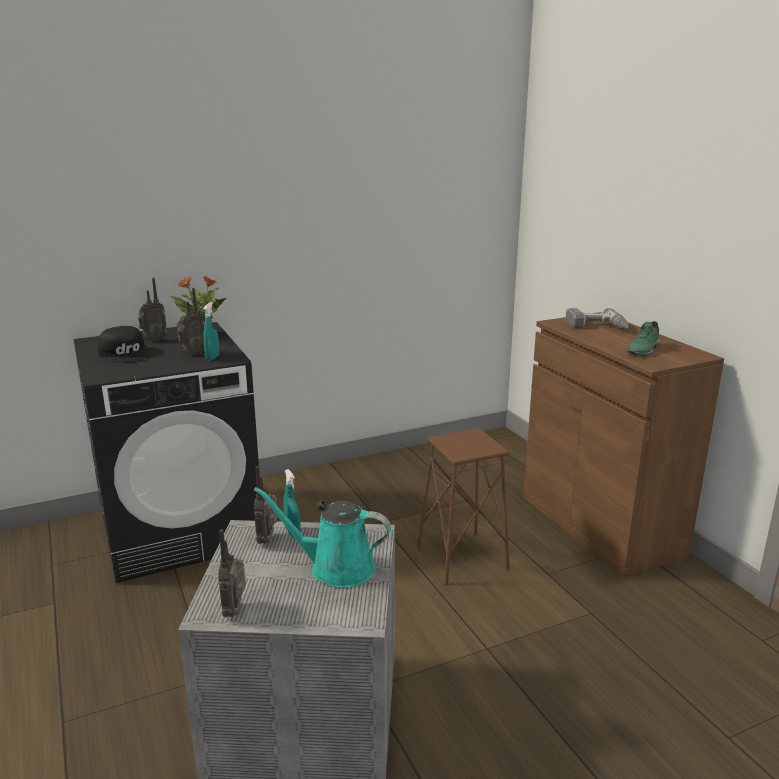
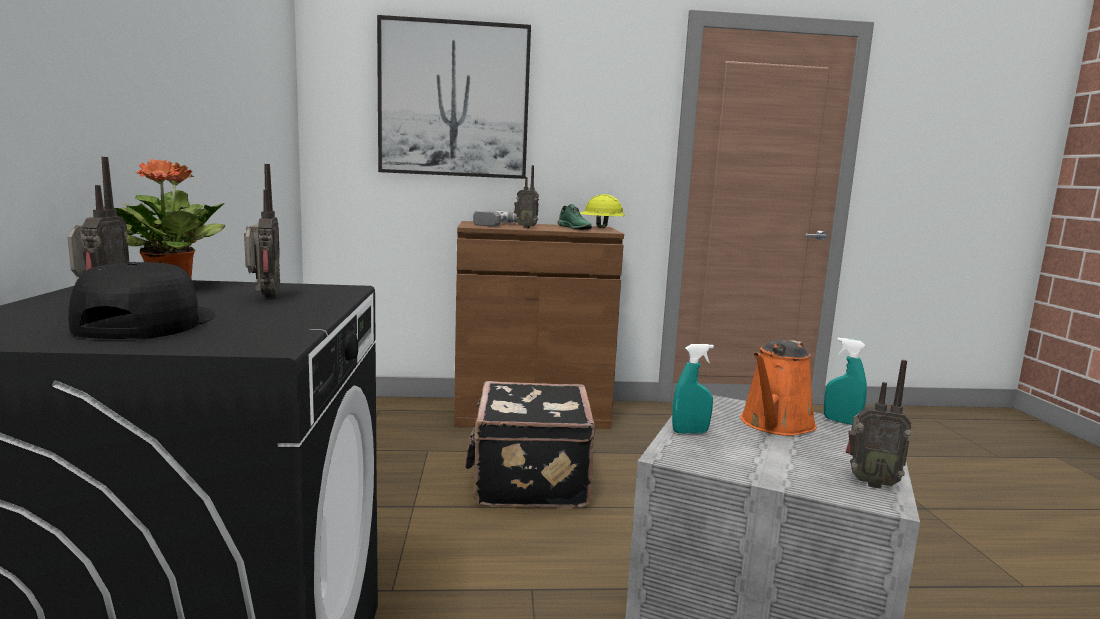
camera: 70 degrees left, 10 degrees down
black cap [98,326,152,363] -> black cap turned 75 degrees counterclockwise [68,262,216,339]
turquoise spray bottle [203,302,219,361] -> turquoise spray bottle moved to [824,338,867,425]
radio [254,466,278,544] -> radio moved to [514,165,539,228]
turquoise watering can [254,487,391,588] -> orange watering can [740,340,817,436]
brown stool [417,428,510,585] -> black suitcase [465,381,595,508]
none -> picture [377,15,531,179]
none -> yellow hard hat [580,194,625,228]

